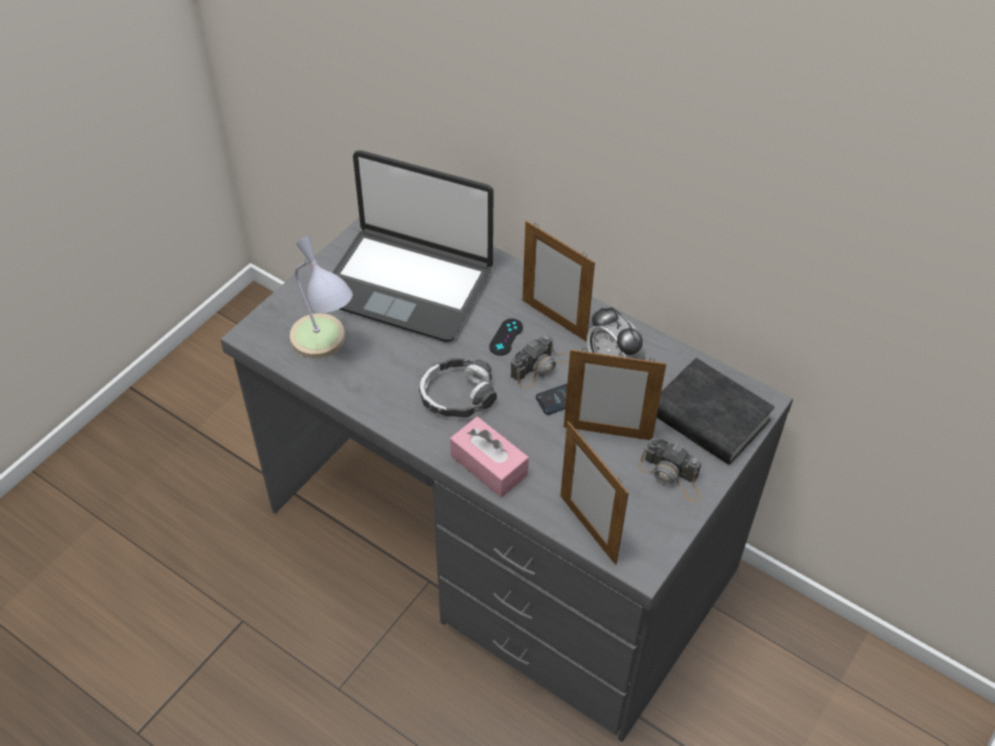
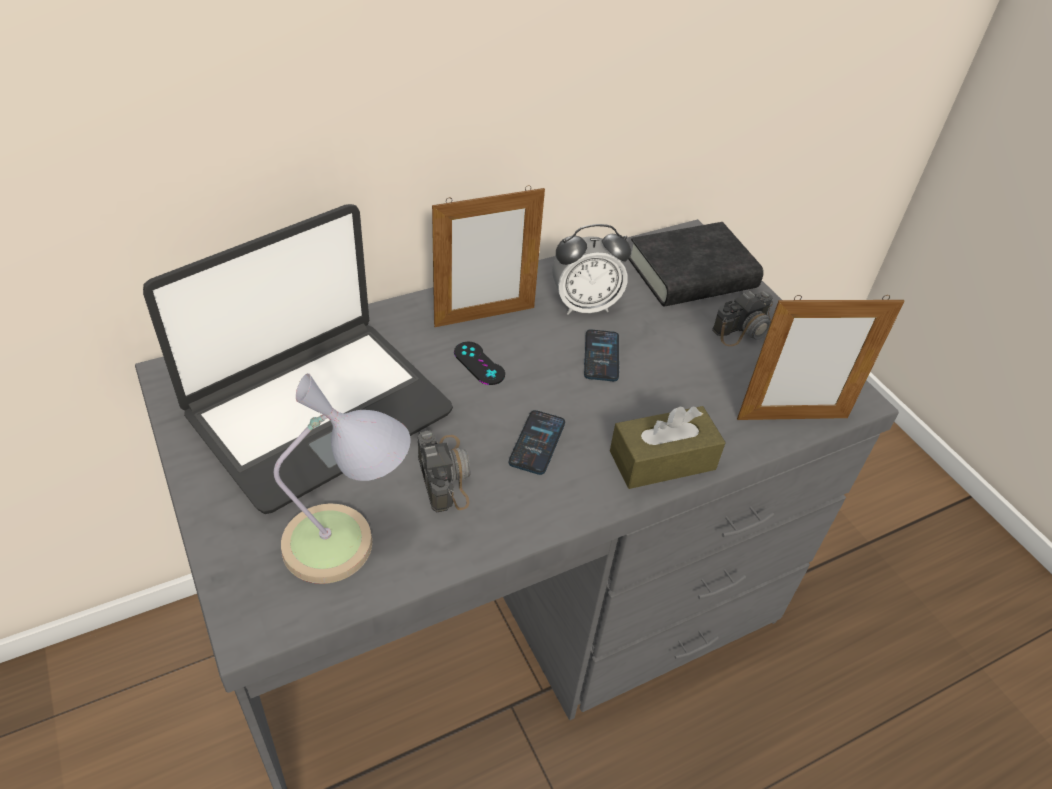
camera: 65 degrees left, 5 degrees down
headphones [419,357,497,418] -> phone [509,410,565,475]
pink tissue box [450,417,529,497] -> brown tissue box [610,406,726,489]
camera [510,334,570,388] -> camera moved to [418,430,471,512]
picture frame [564,348,666,440] -> none

